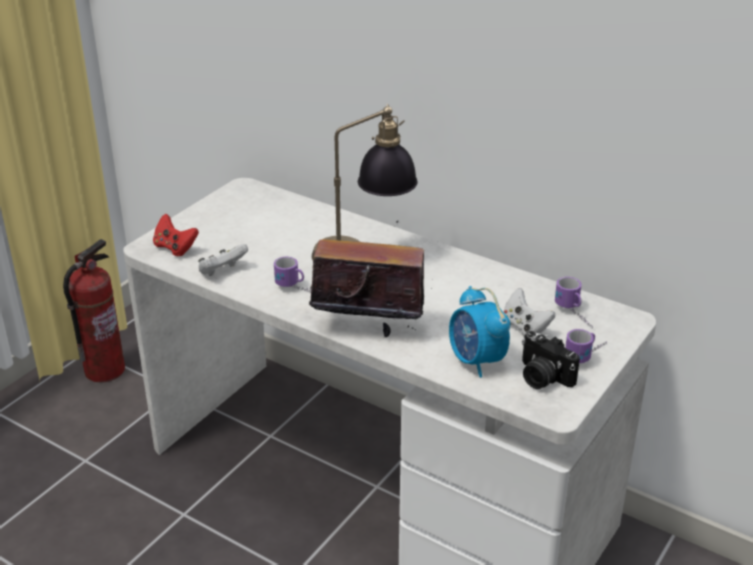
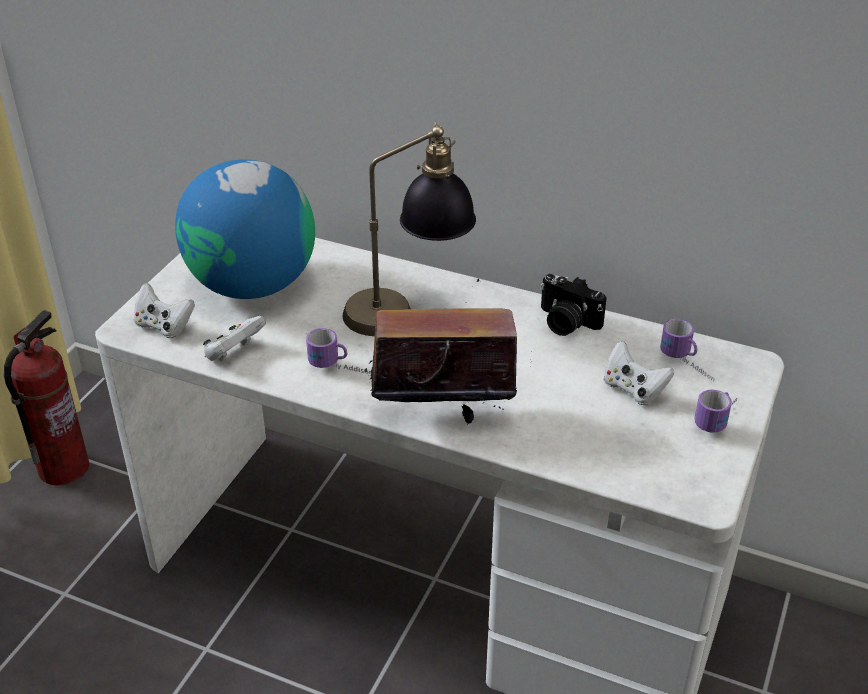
camera: 10 degrees left, 5 degrees up
red game controller [153,214,199,256] -> white game controller [134,283,195,338]
alarm clock [449,286,510,378] -> none
camera [522,331,580,389] -> camera moved to [540,274,607,336]
none -> globe [175,159,315,299]

